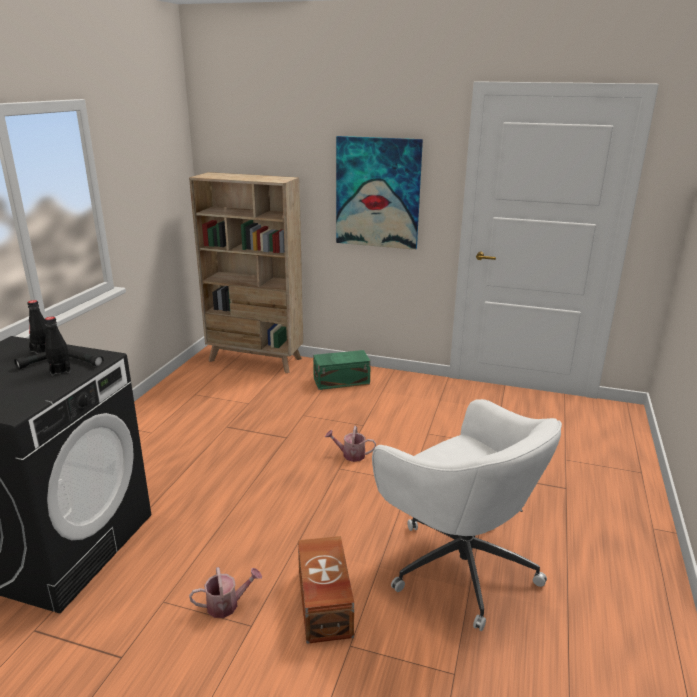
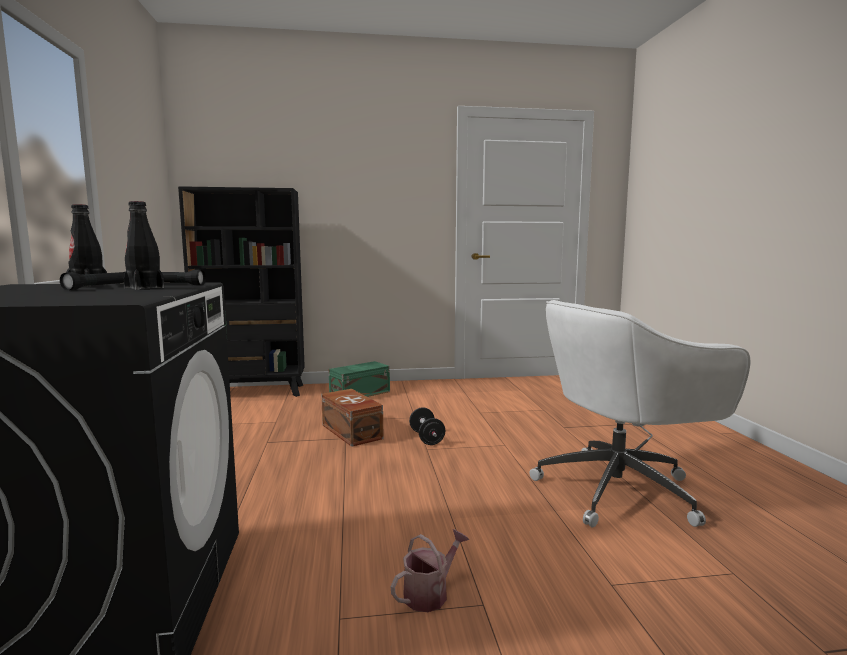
camera: 25 degrees left, 15 degrees down
beige bookcase [189,172,303,373] -> black bookcase [178,186,305,397]
brown storage box [298,536,354,644] -> brown storage box moved to [322,389,384,447]
watering can [325,426,376,462] -> black dumbbell [409,407,445,445]
picture [336,136,423,250] -> none
white office chair [372,399,562,631] -> white office chair turned 135 degrees clockwise [529,300,750,528]

